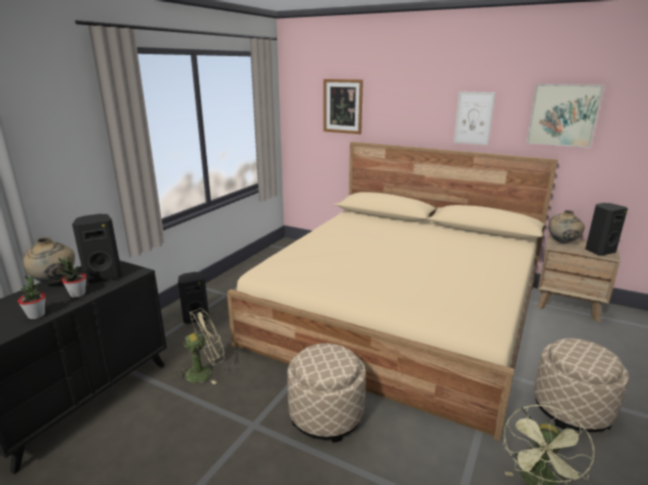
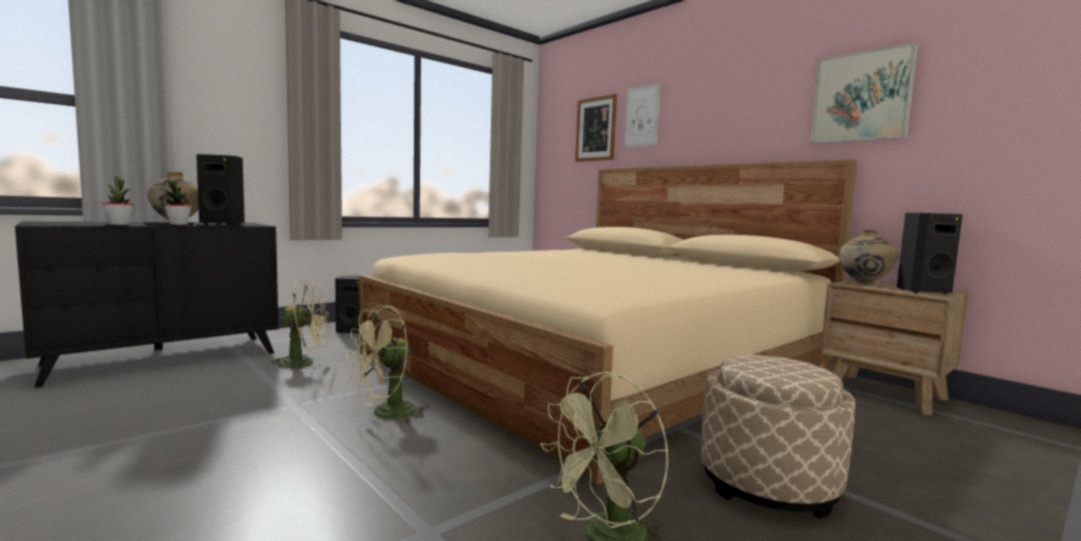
camera: 20 degrees right, 15 degrees down
beige ottoman [287,343,366,443] -> beige fan [347,306,429,424]
picture [453,91,496,145] -> picture moved to [624,83,660,147]

